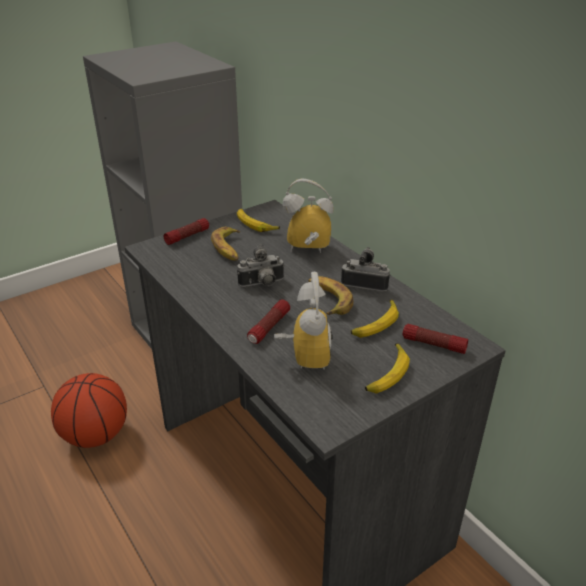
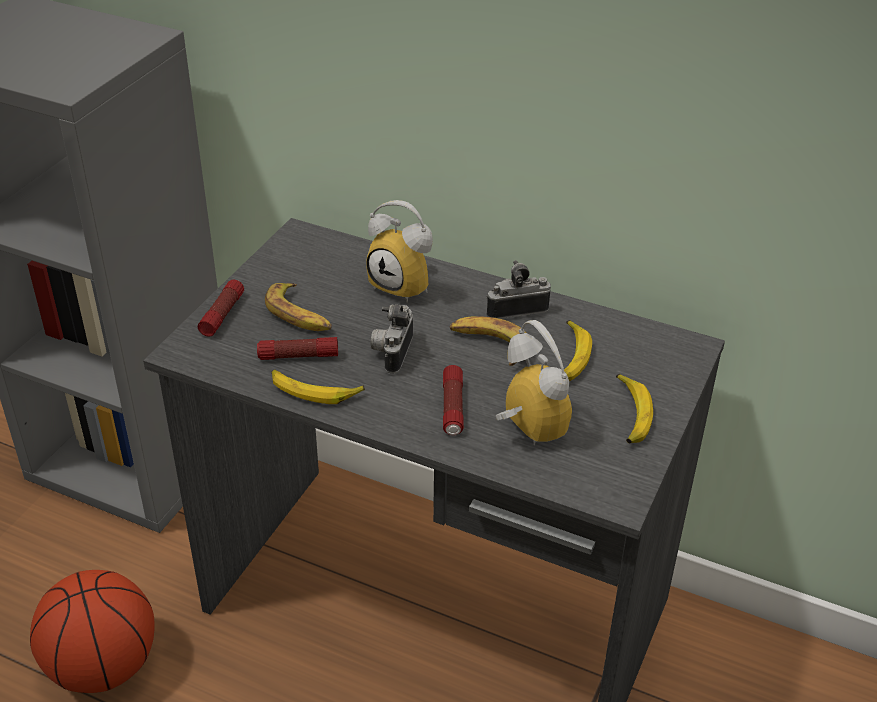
camera: 30 degrees left, 5 degrees up
banana [237,208,280,232] -> banana moved to [271,369,365,404]
camera [237,244,284,287] -> camera turned 150 degrees clockwise [370,304,413,374]
alarm clock [282,178,334,253] -> alarm clock turned 120 degrees counterclockwise [366,200,433,303]
flashlight [402,324,468,354] -> flashlight moved to [257,337,338,360]

